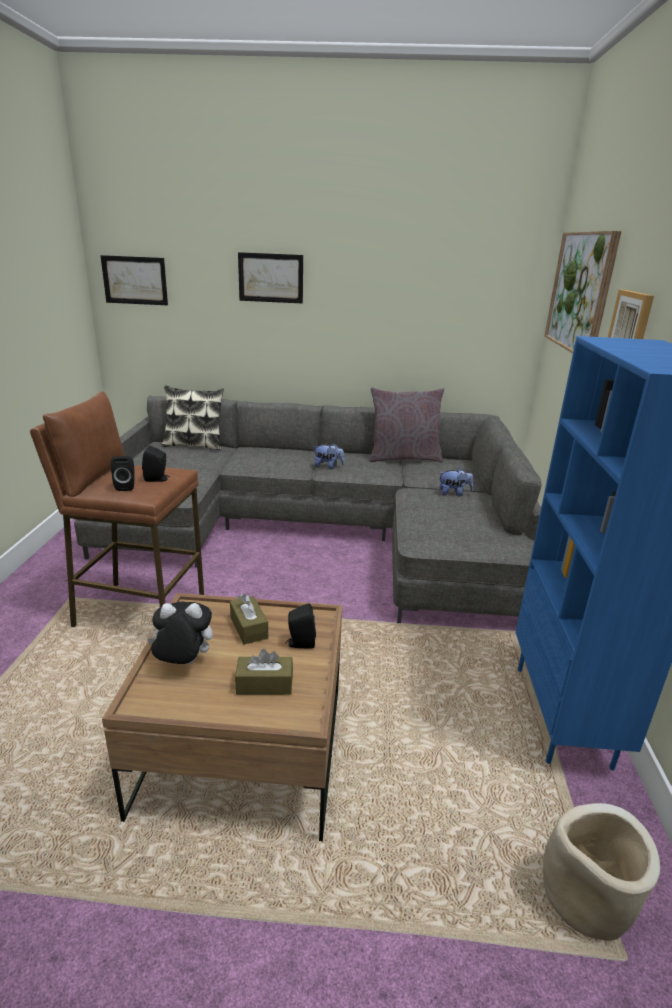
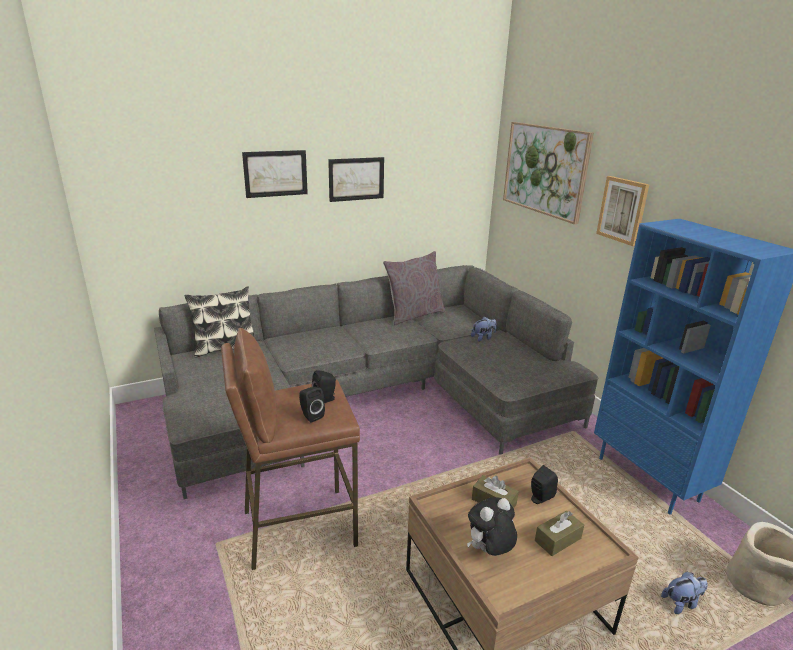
camera: 30 degrees left, 0 degrees up
picture [100,255,168,305] -> picture moved to [328,157,384,202]
plush toy [314,443,345,469] -> plush toy moved to [661,571,708,614]

